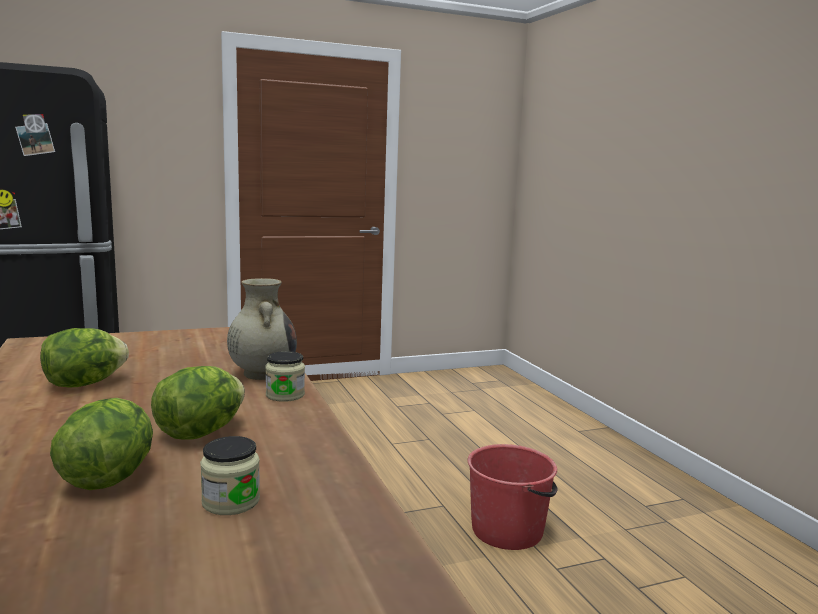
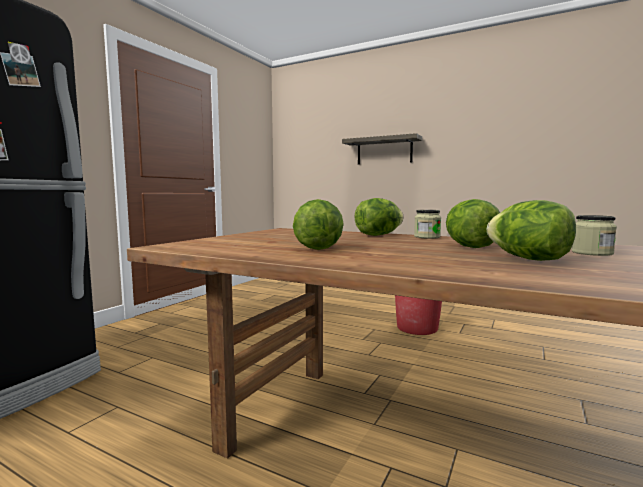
camera: 40 degrees left, 5 degrees down
beige vase [227,278,297,380] -> lettuce [354,198,404,236]
none -> shelf [342,133,422,165]

